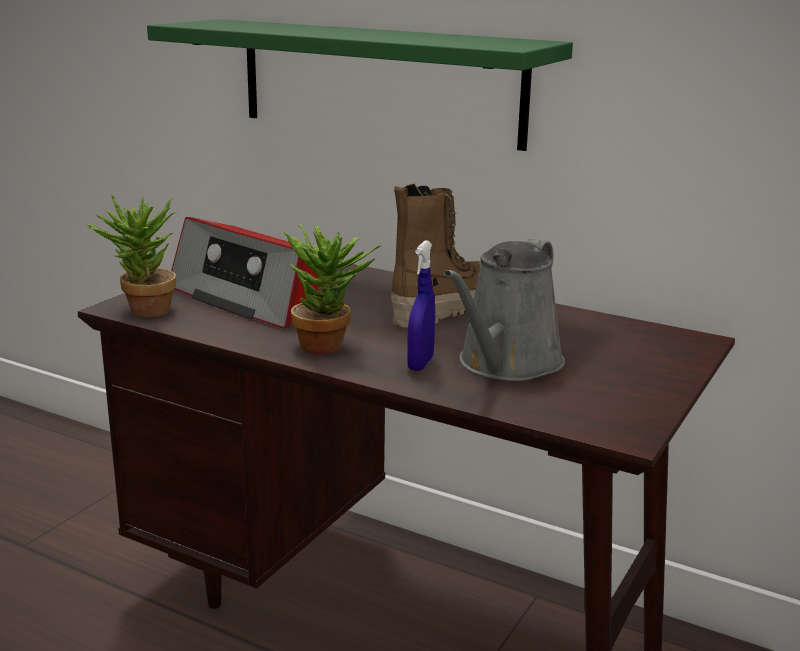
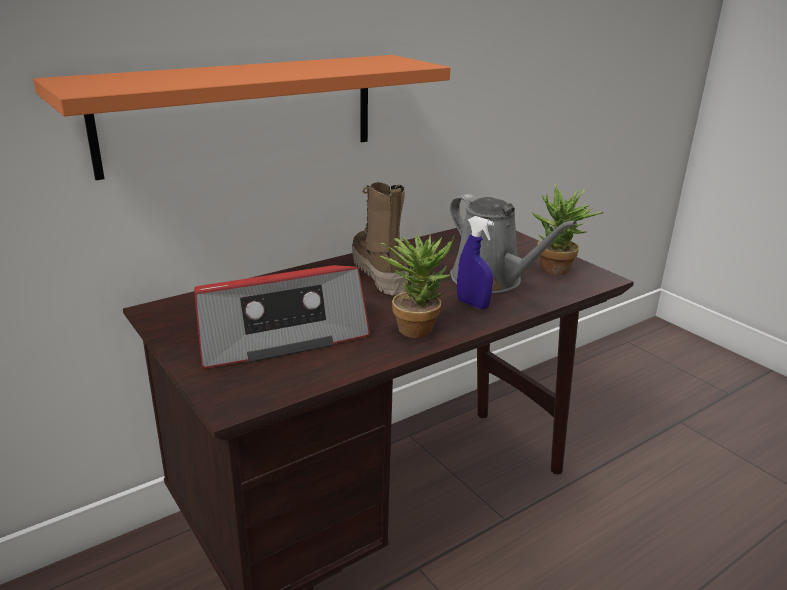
camera: 65 degrees left, 5 degrees up
potted plant [87,195,176,317] -> potted plant moved to [532,184,604,275]
green shelf [147,19,573,151] -> orange shelf [33,55,451,180]

